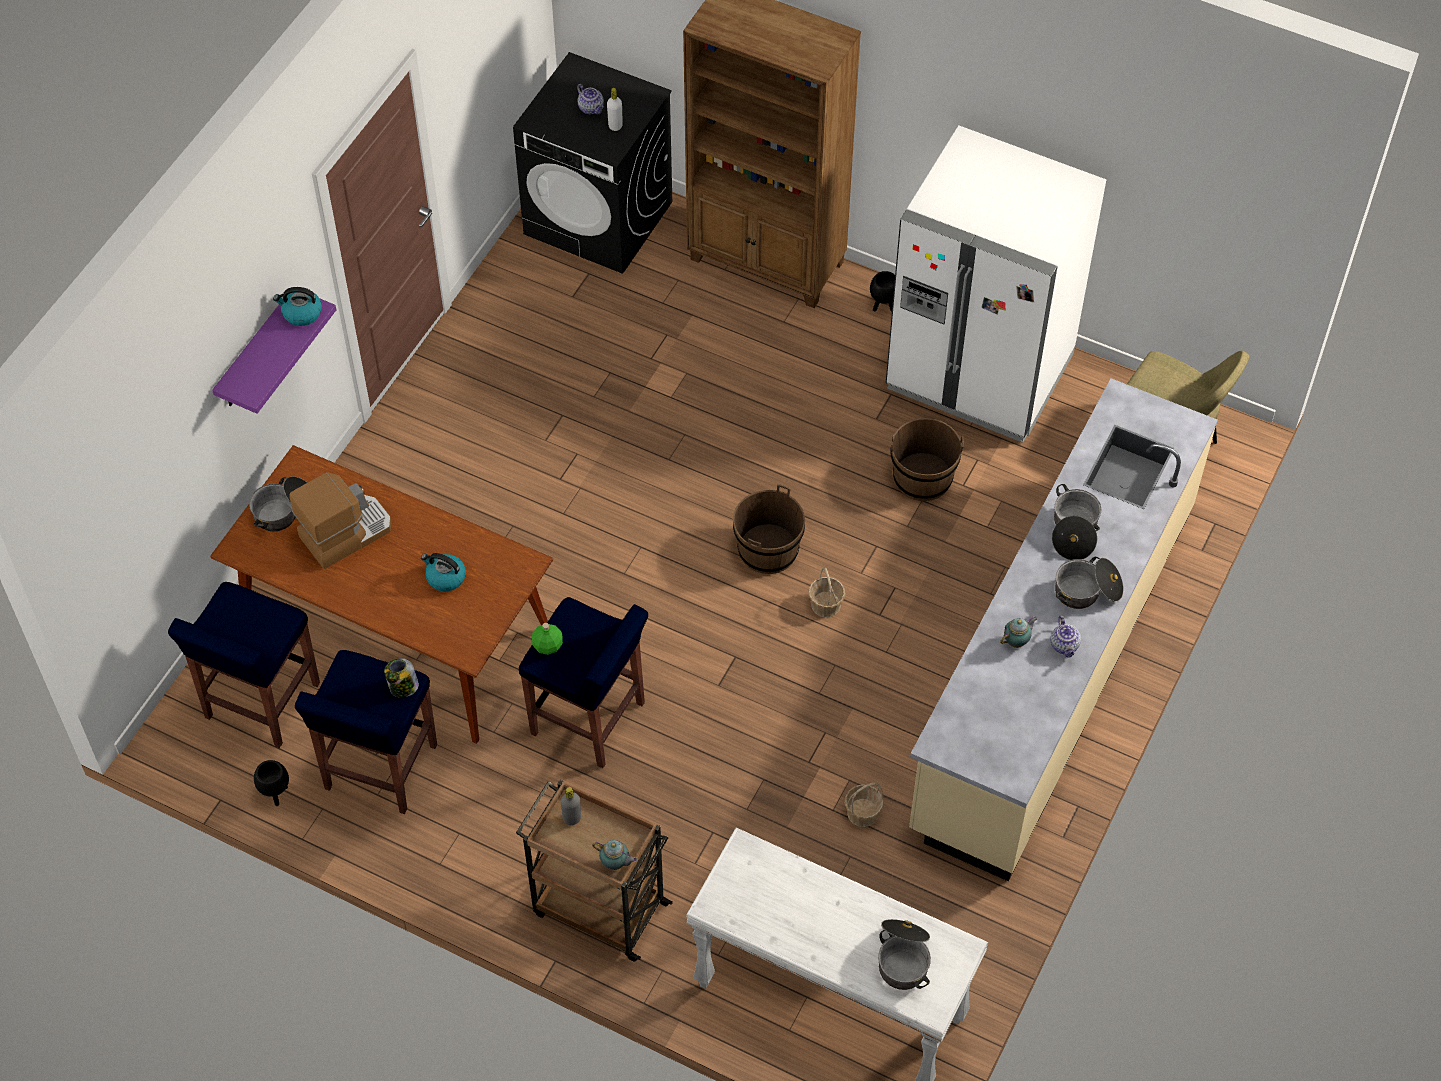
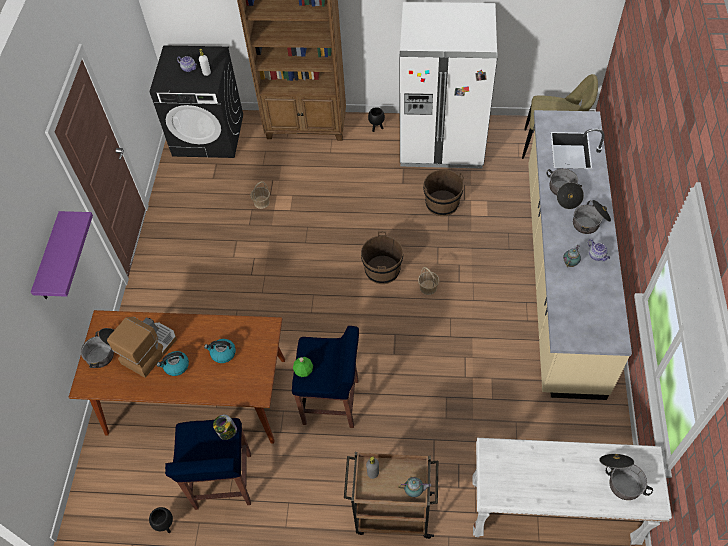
camera: 20 degrees left, 0 degrees up
blue stool [168,582,320,748] -> none
kettle [273,287,322,326] -> kettle moved to [157,351,189,376]
basket [845,782,883,827] -> basket moved to [250,181,270,209]

